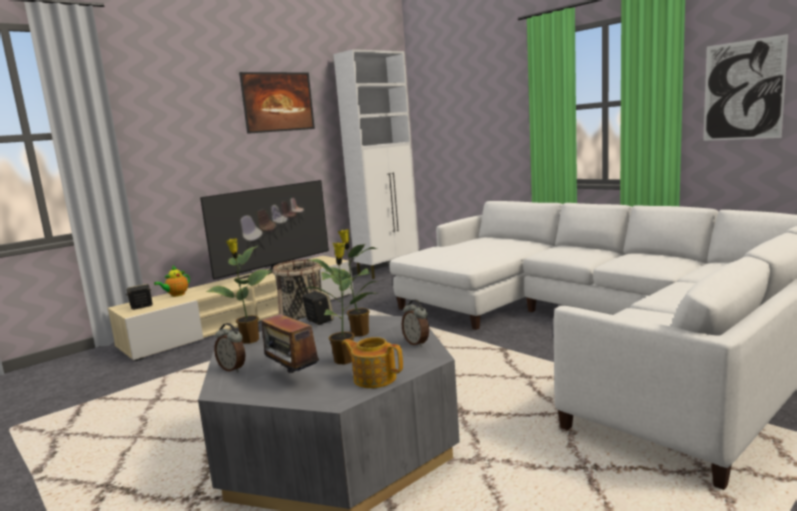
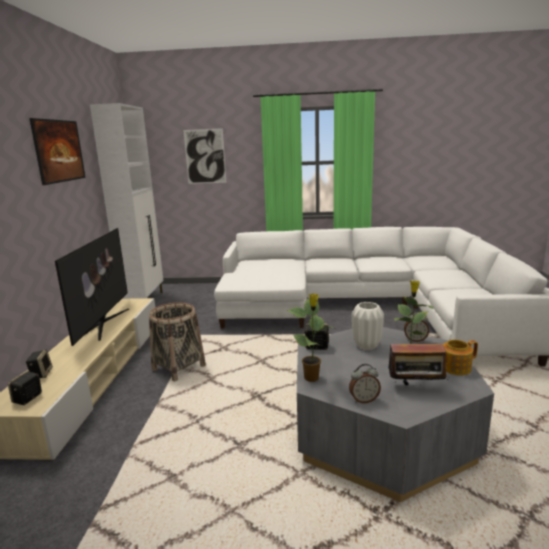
camera: 45 degrees left, 5 degrees up
teapot [154,266,190,297] -> speaker [26,349,53,378]
potted plant [325,229,378,337] -> white vase [352,302,384,350]
picture [703,34,788,141] -> picture moved to [183,128,226,184]

